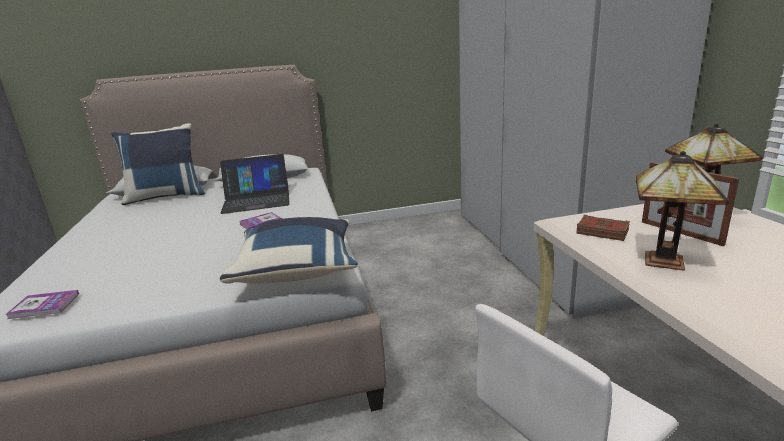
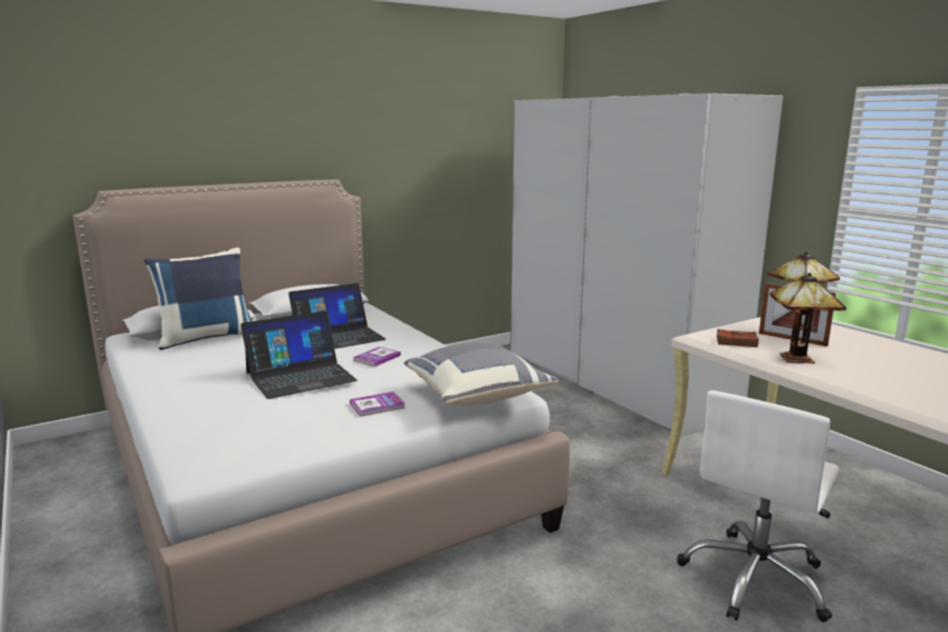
camera: 20 degrees left, 5 degrees down
book [5,290,79,319] -> book moved to [350,392,405,417]
blue pillow [220,217,358,284] -> grey pillow [404,343,558,406]
none -> laptop [241,311,357,399]

